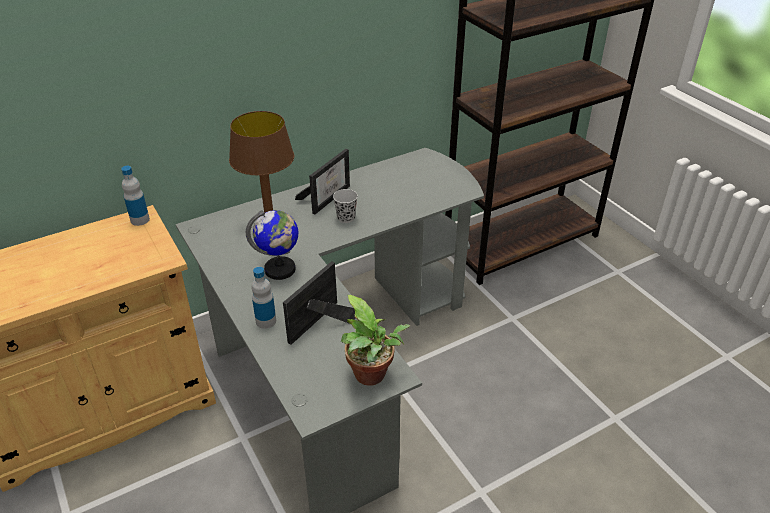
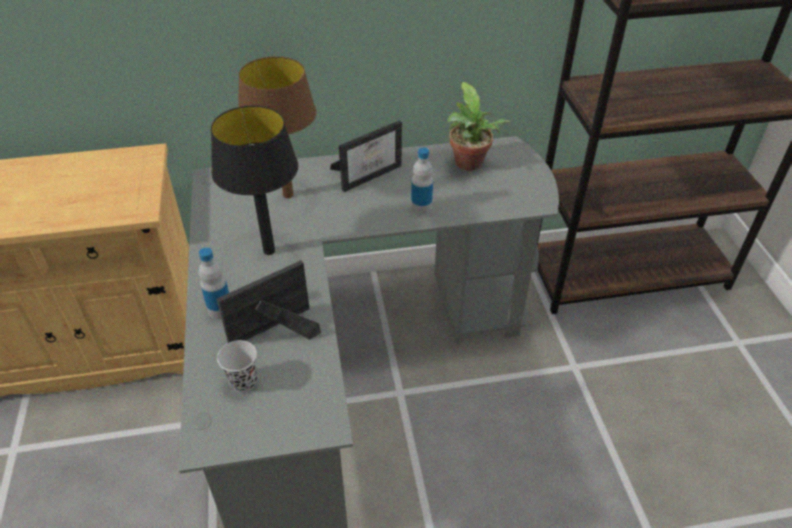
camera: 20 degrees right, 5 degrees up
bottle [121,166,150,226] -> bottle moved to [411,147,433,215]
globe [246,210,298,280] -> black table lamp [211,106,298,255]
black cup [333,189,358,223] -> black cup moved to [217,340,257,392]
potted plant [341,295,410,386] -> potted plant moved to [447,82,511,171]

